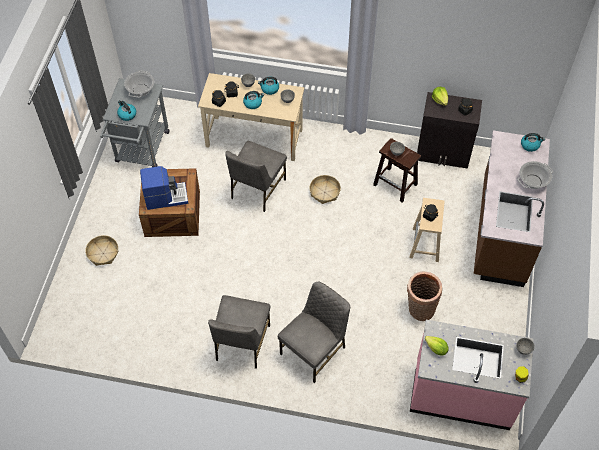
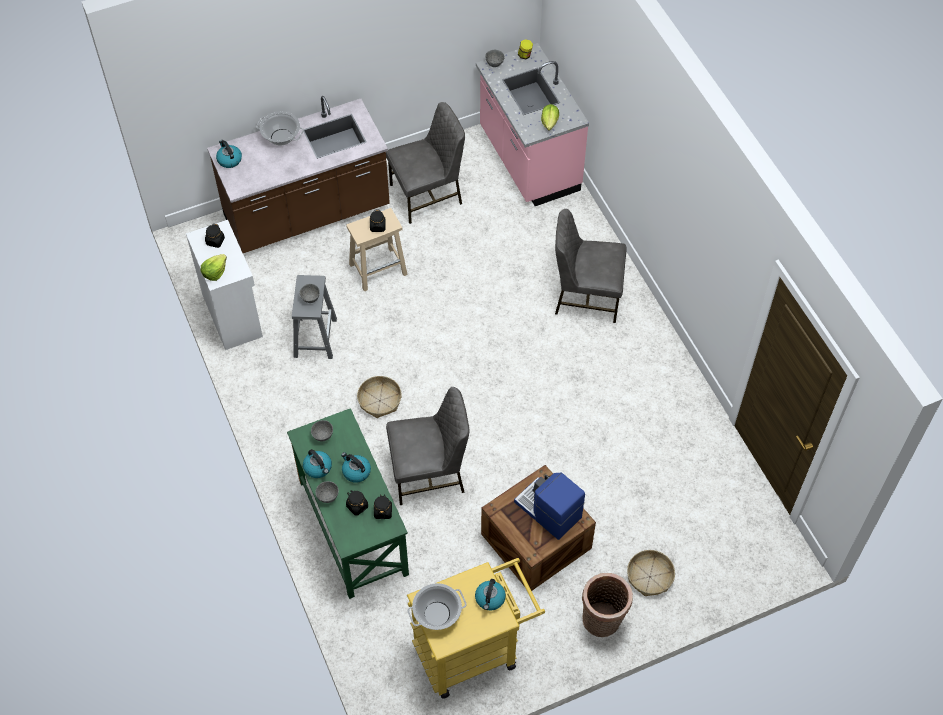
camera: 125 degrees left, 0 degrees up
grey cart [100,78,170,167] -> yellow cart [407,558,545,699]
beige desk [198,73,304,161] -> green desk [287,408,409,599]
grey chair [208,295,270,369] -> grey chair moved to [386,102,465,224]
brown stool [373,138,421,202] -> grey stool [292,275,337,359]
basket [407,272,442,321] -> basket moved to [582,573,633,637]
black cabinet [417,92,482,169] -> white cabinet [186,220,263,350]

